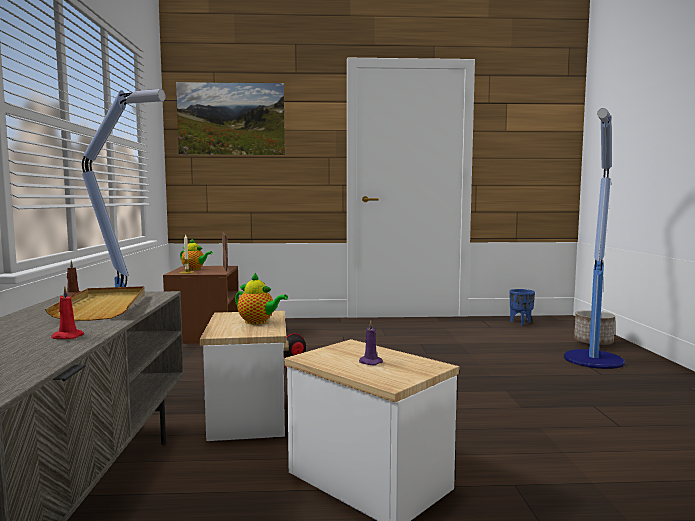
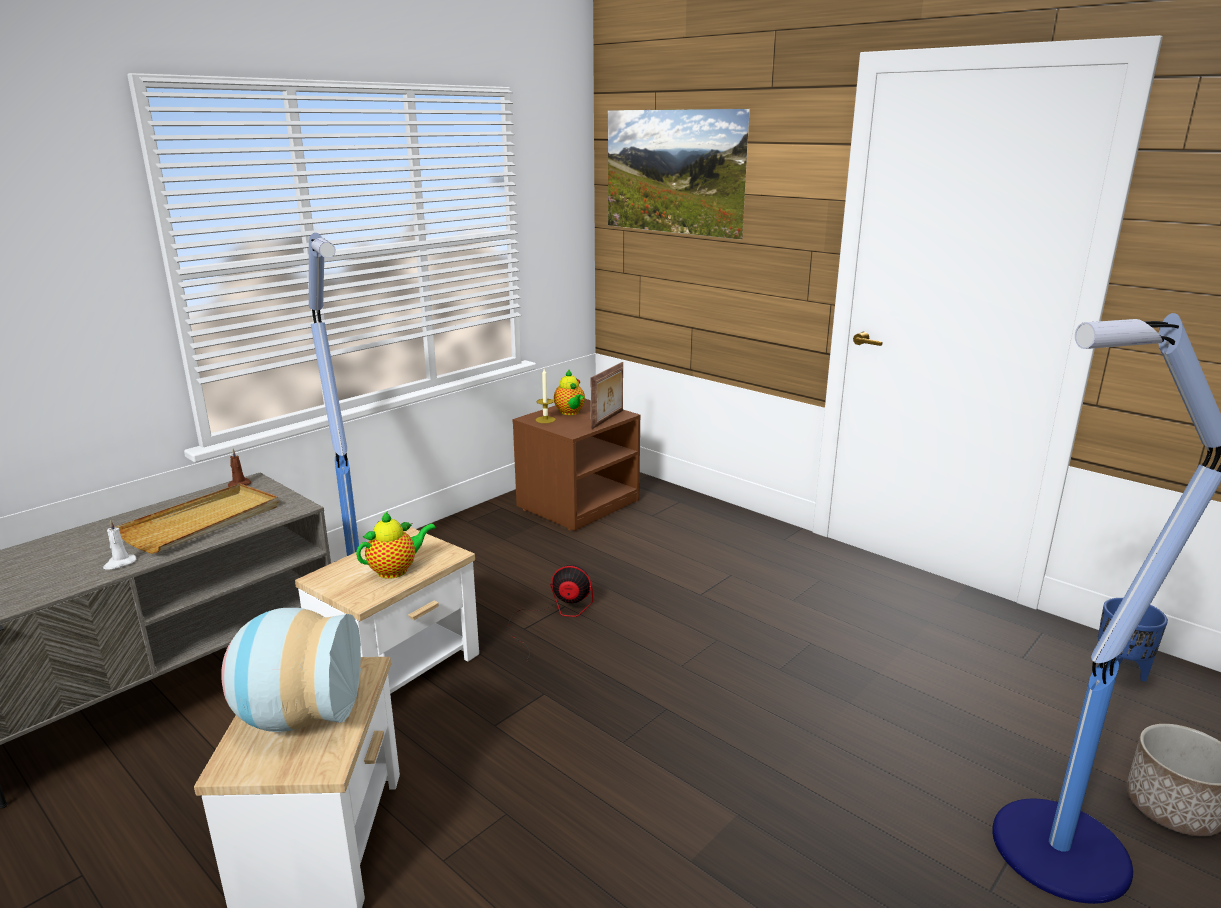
camera: 45 degrees right, 15 degrees up
red candle [51,286,84,339] -> none
teapot [235,273,288,324] -> teapot turned 105 degrees counterclockwise [356,511,436,579]
purple candle [359,321,383,365] -> vase [221,608,361,732]
none -> white candle [103,520,136,570]

